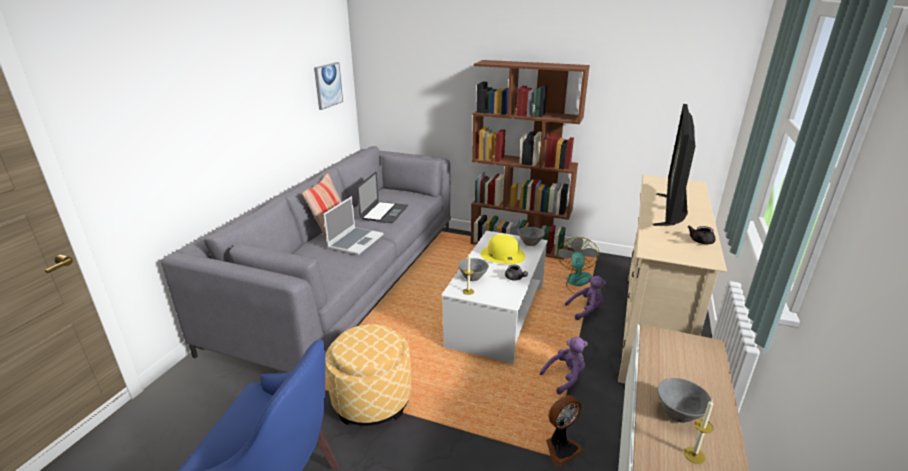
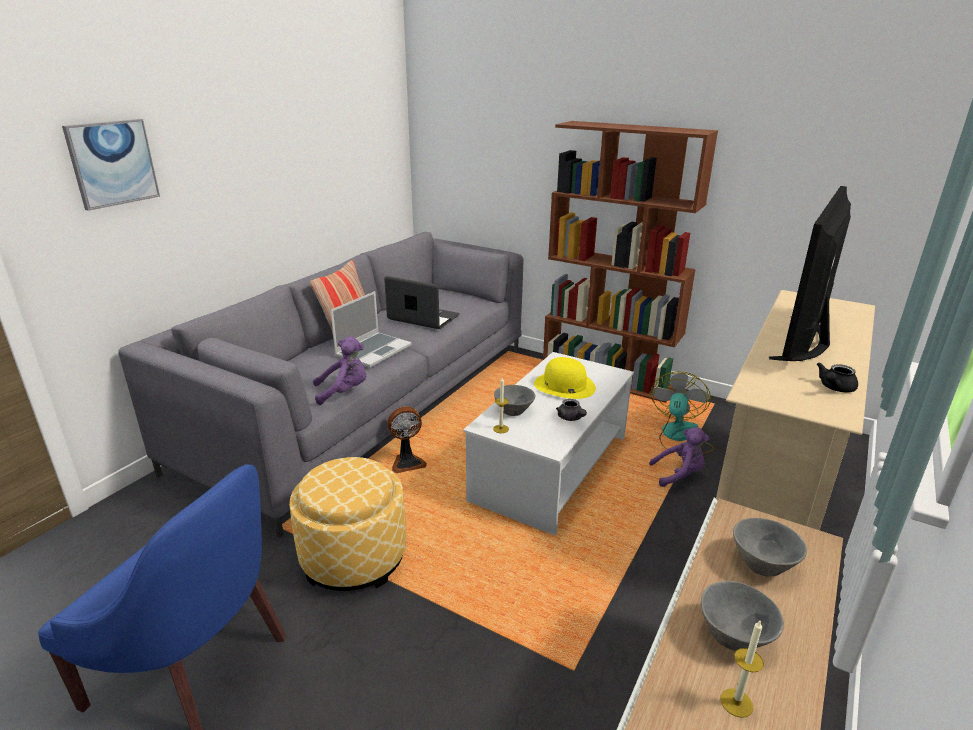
camera: 10 degrees right, 0 degrees up
picture [314,62,343,110] -> picture moved to [62,119,160,211]
laptop [357,172,408,223] -> laptop turned 90 degrees counterclockwise [384,276,460,329]
grey bowl [518,227,545,246] -> grey bowl moved to [733,518,807,577]
purple plush toy [540,337,588,394] -> purple plush toy moved to [313,336,366,405]
fan [546,395,584,466] -> fan moved to [388,406,427,473]

